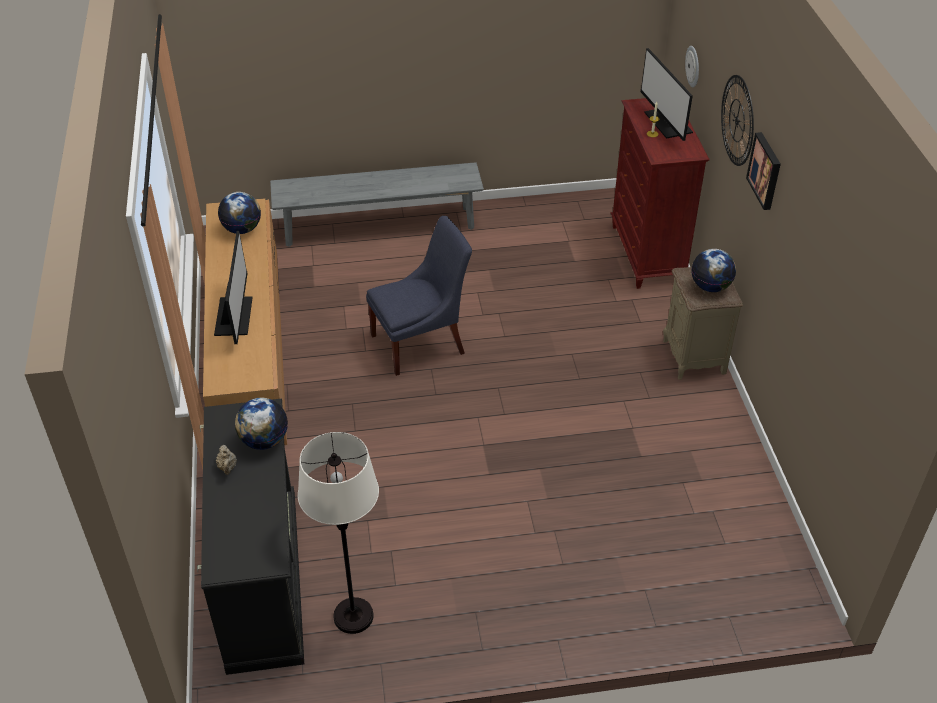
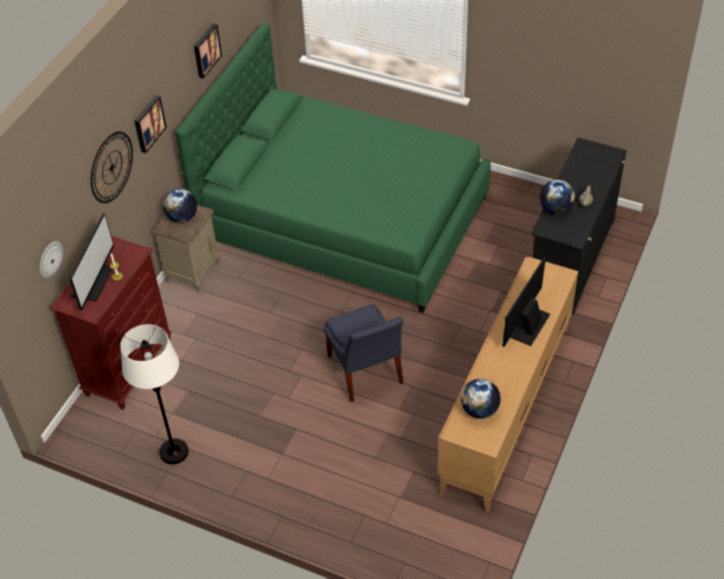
camera: 145 degrees left, 5 degrees up
grey bench [270,162,484,247] -> none
white floor lamp [298,432,379,634] -> white floor lamp moved to [120,324,189,464]
blue chair [366,216,472,376] -> blue chair turned 120 degrees counterclockwise [324,304,404,402]
none -> green bed [175,23,491,313]
none -> picture [194,23,222,79]

